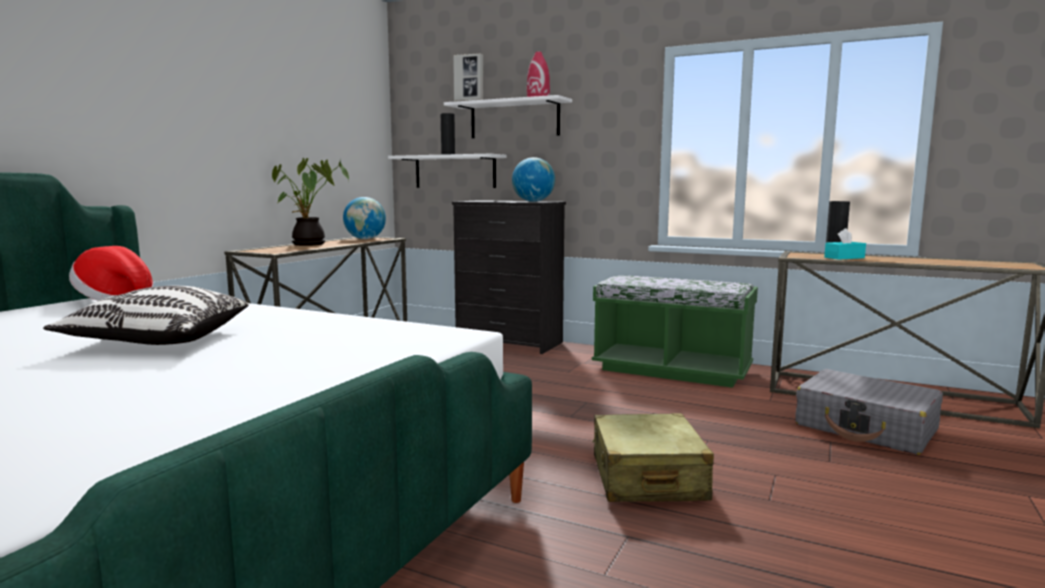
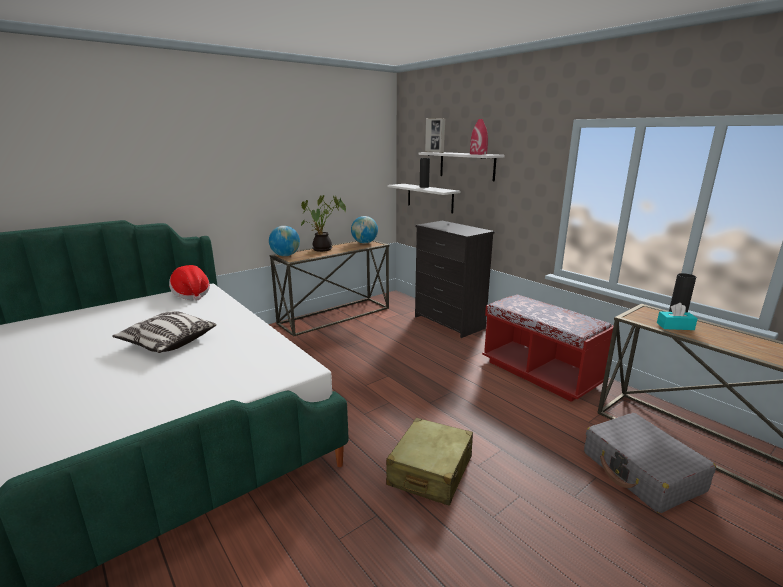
camera: 25 degrees right, 10 degrees up
globe [512,157,555,202] -> globe moved to [269,226,300,256]
green bench [592,276,758,388] -> red bench [482,295,614,402]

